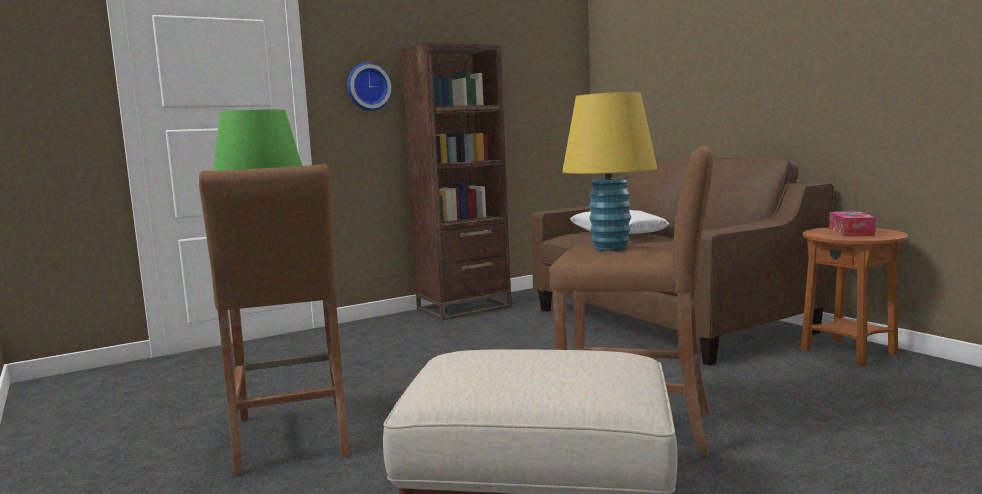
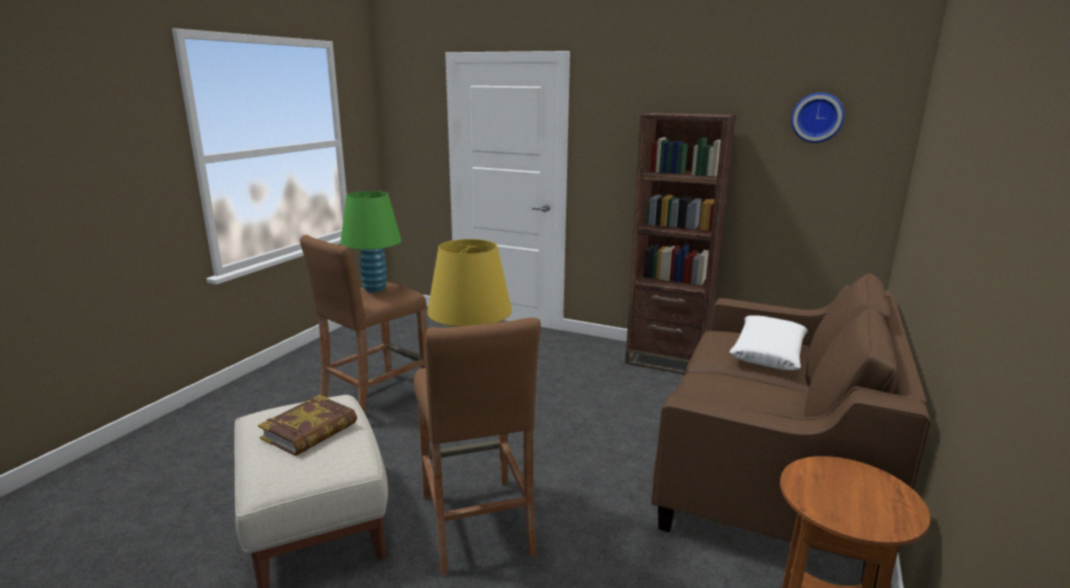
camera: 55 degrees right, 10 degrees up
wall clock [347,63,392,111] -> wall clock moved to [791,92,845,143]
tissue box [829,211,876,237] -> none
none -> book [258,395,357,456]

